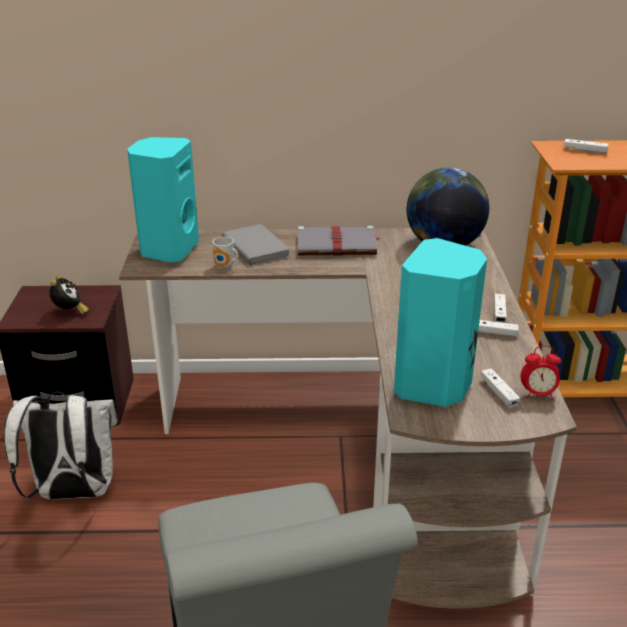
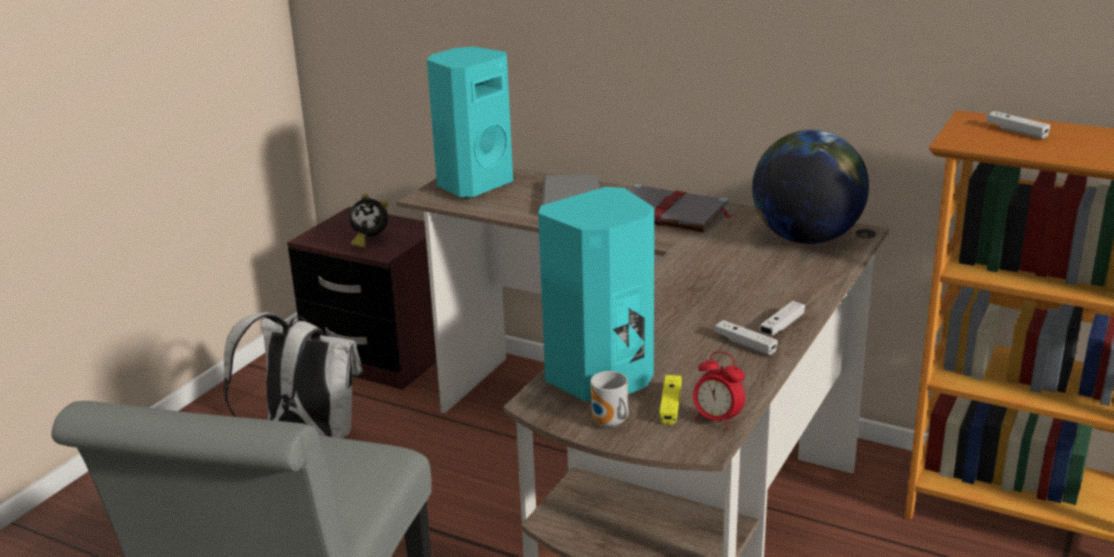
camera: 30 degrees right, 5 degrees down
alarm clock [49,275,89,315] -> alarm clock turned 75 degrees clockwise [349,194,388,249]
mug [212,237,238,269] -> mug moved to [590,371,629,428]
white game controller [480,368,520,408] -> yellow game controller [659,375,682,425]

